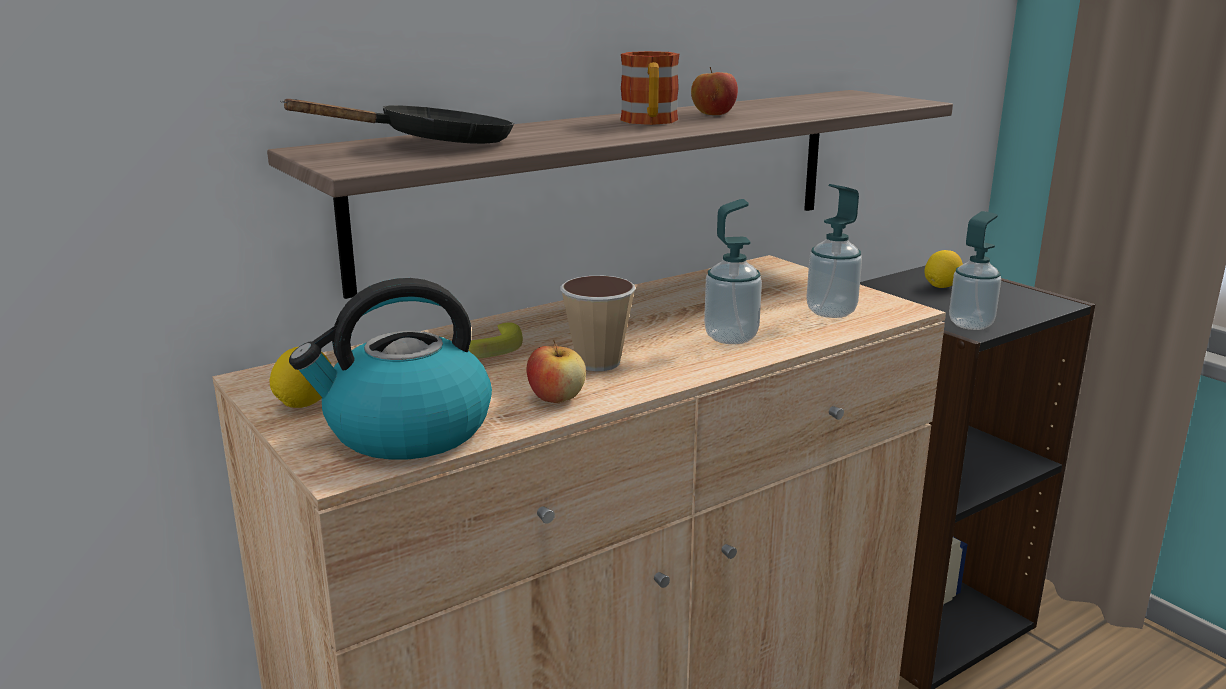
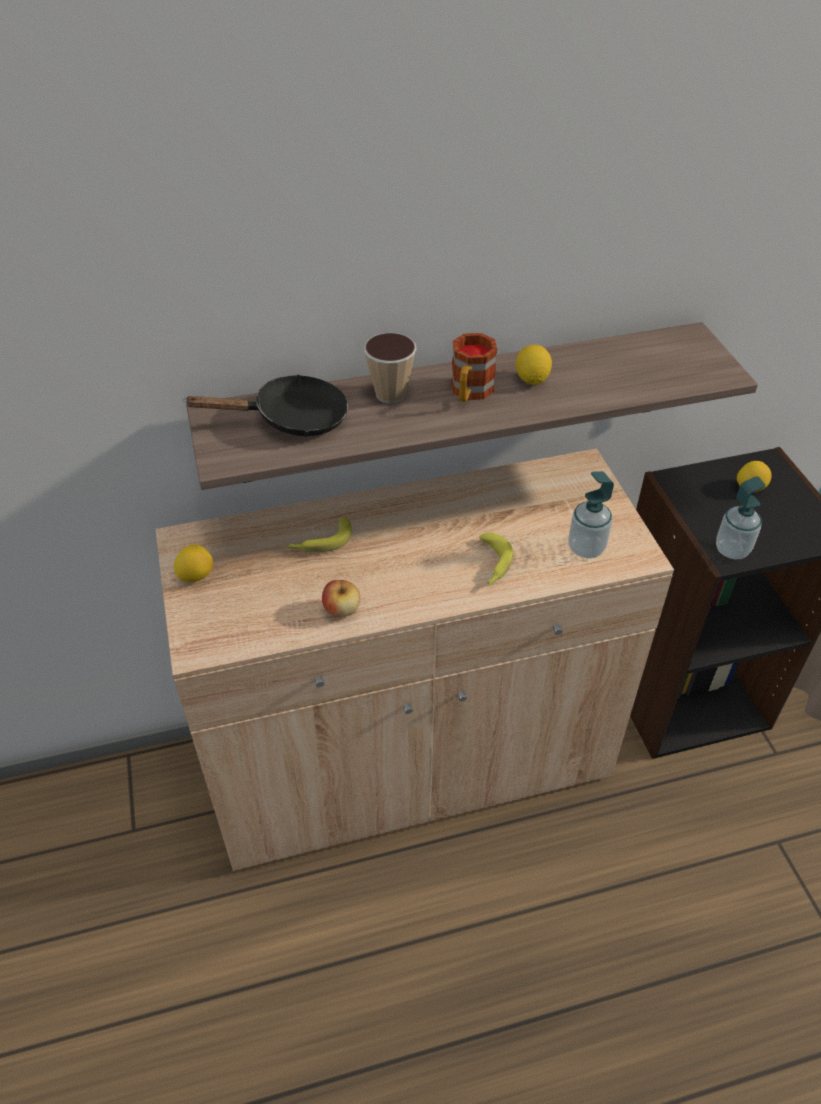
camera: 20 degrees right, 25 degrees up
kettle [289,278,492,460] -> none
cup [560,276,636,371] -> cup moved to [363,333,417,404]
apple [691,67,738,115] -> lemon [516,345,552,385]
soap dispenser [704,199,762,344] -> banana [479,533,513,586]

